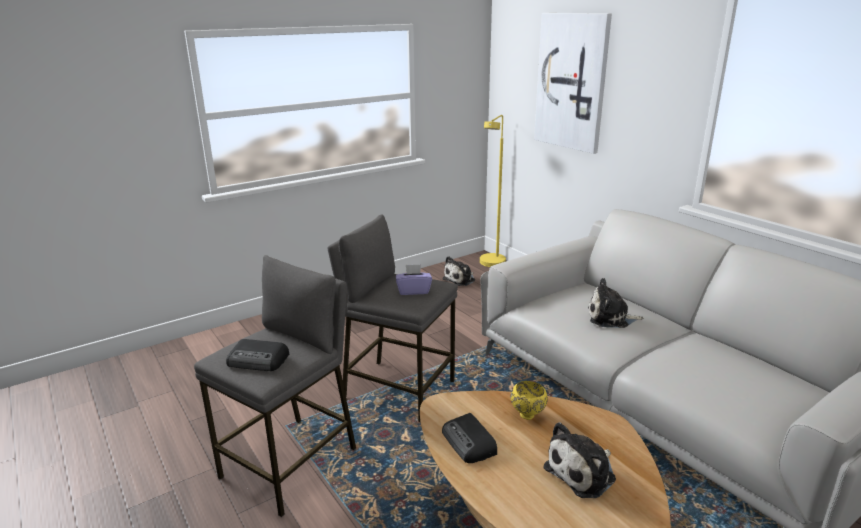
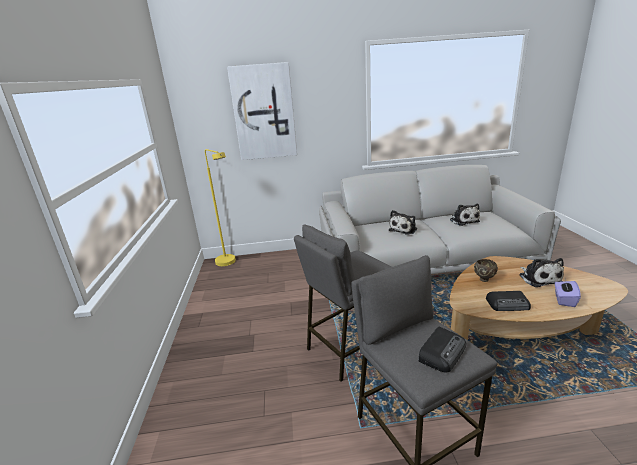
camera: 60 degrees left, 0 degrees up
purple tissue box [396,264,432,295] -> purple tissue box moved to [555,279,581,307]
plush toy [443,256,475,286] -> plush toy moved to [450,204,480,226]
yellow bowl [510,381,548,420] -> brown bowl [474,259,498,282]

